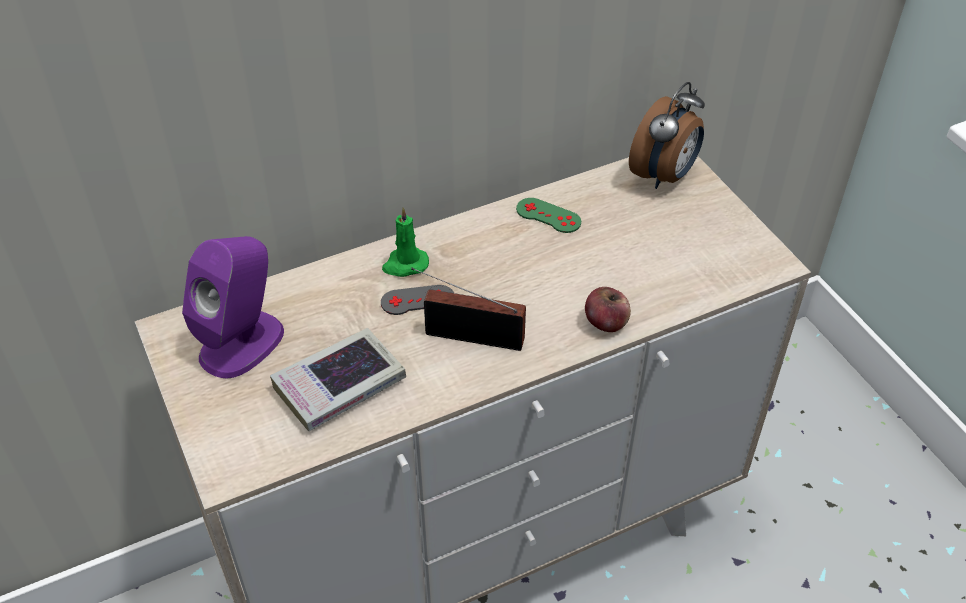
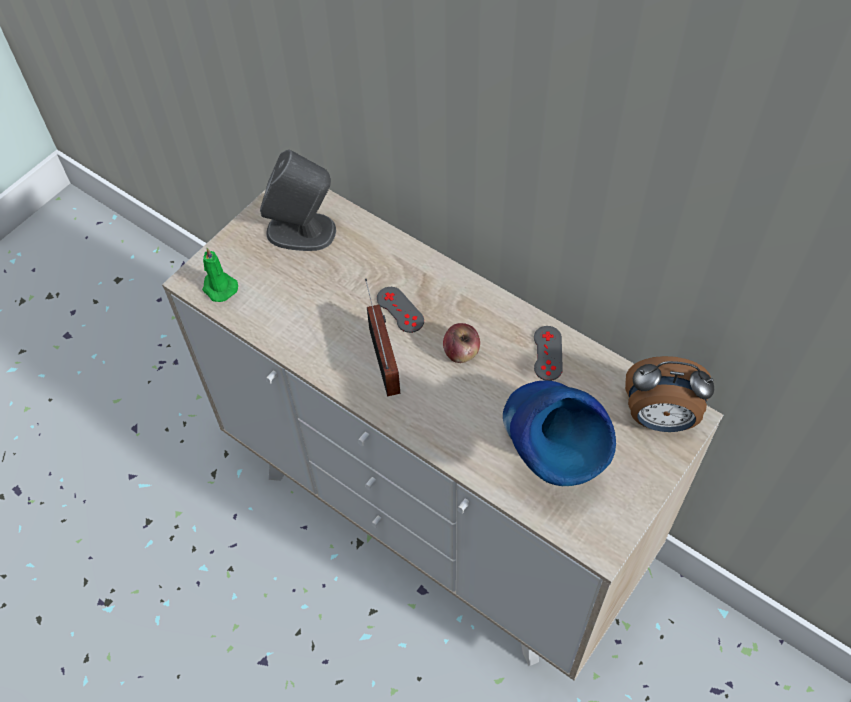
camera: 65 degrees right, 10 degrees up
purple speaker [182,236,284,379] -> grey speaker [260,149,336,251]
book [270,328,406,431] -> none
green candle [382,207,429,277] -> green candle moved to [202,248,238,302]
green game controller [516,198,581,233] -> grey game controller [534,326,563,381]
apple [585,287,631,332] -> apple moved to [443,323,480,363]
none -> blue vase [503,380,616,486]

